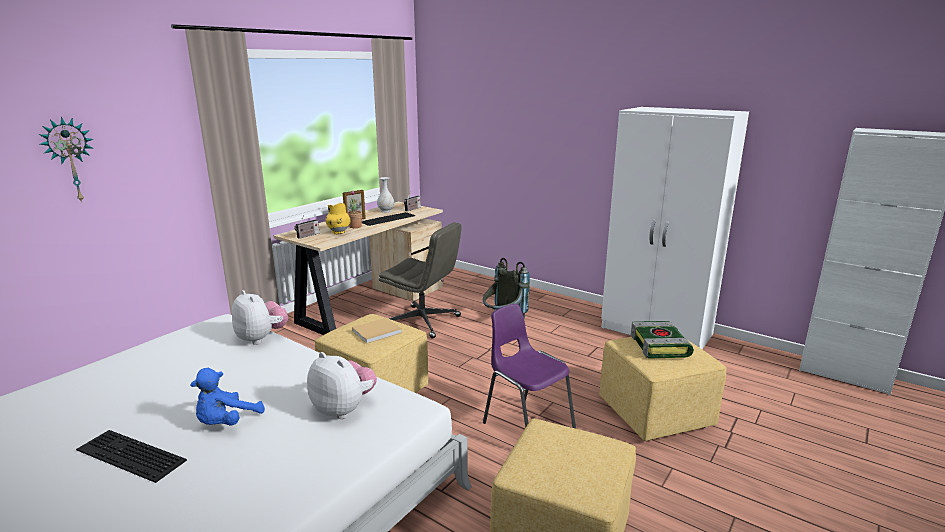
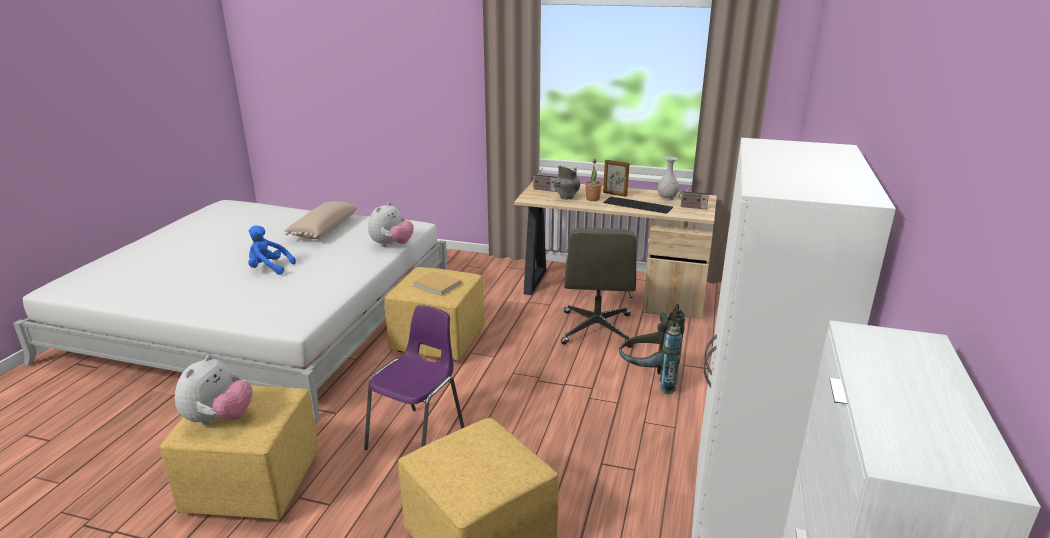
camera: 70 degrees right, 5 degrees up
wall clock [38,117,93,203] -> none
keyboard [76,430,187,483] -> none
plush toy [307,352,377,419] -> plush toy moved to [175,355,253,426]
yellow vase [325,203,350,234] -> grey vase [554,166,580,199]
book [631,321,694,359] -> none
none -> beige pillow [284,201,357,239]

